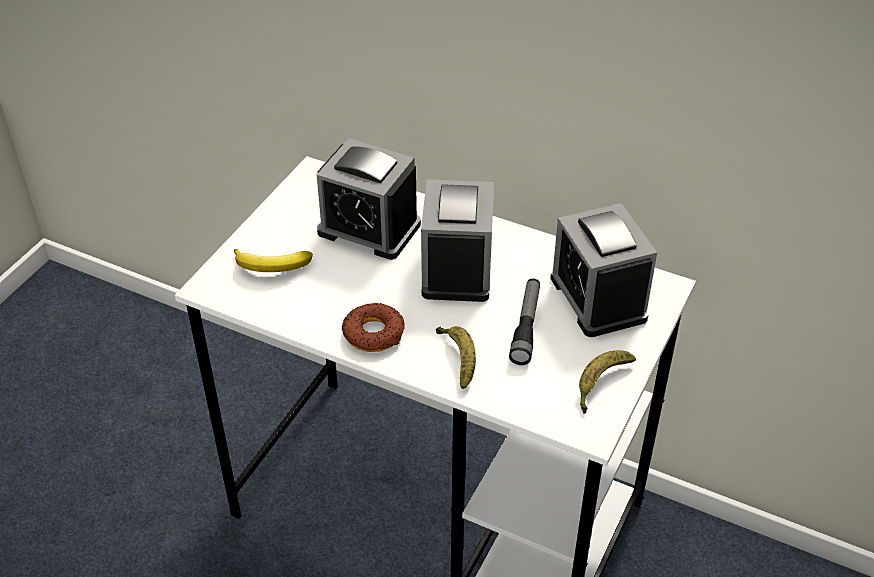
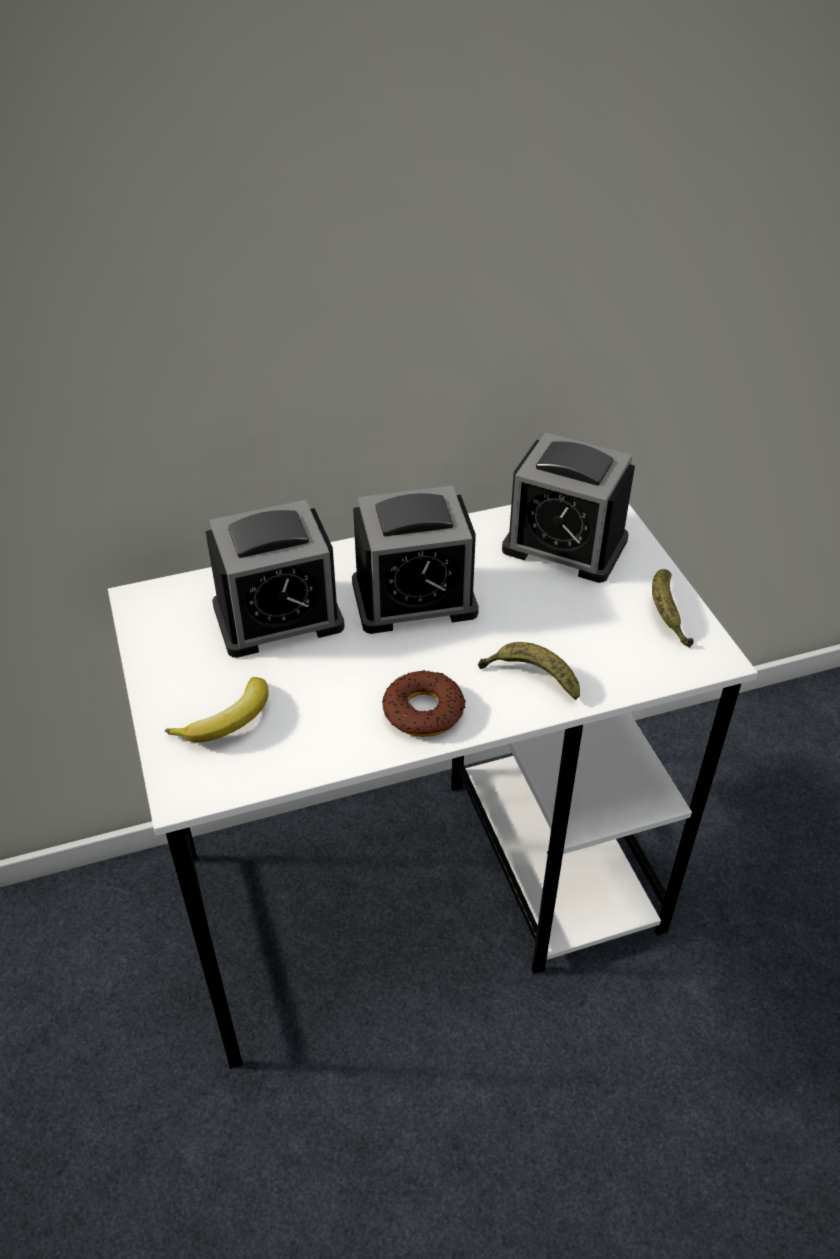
camera: 45 degrees left, 0 degrees up
alarm clock [421,179,494,302] -> alarm clock turned 120 degrees clockwise [352,486,479,634]
flashlight [509,279,540,365] -> none

